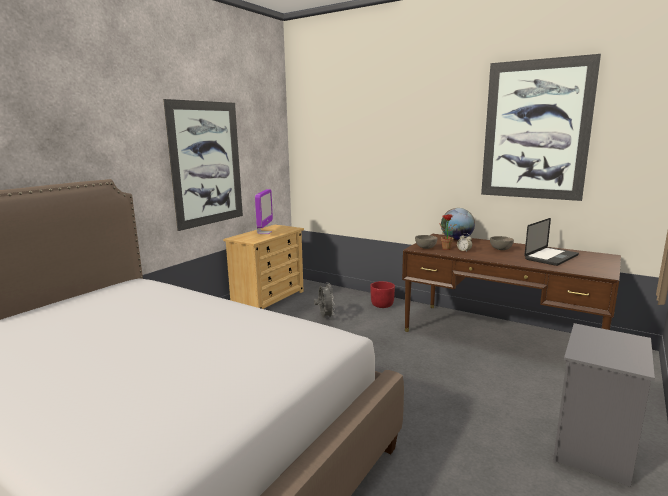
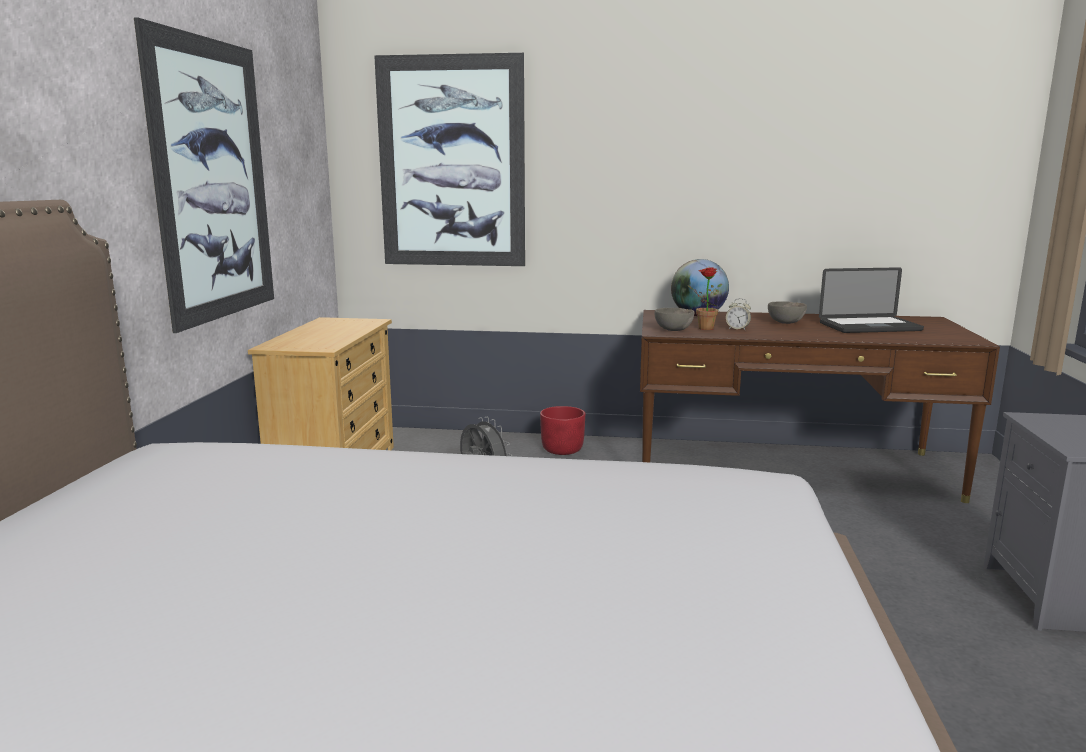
camera: 25 degrees left, 0 degrees up
monitor [255,189,273,234] -> none
picture [481,54,601,201] -> picture moved to [374,53,525,266]
laptop [525,218,579,266] -> laptop turned 60 degrees clockwise [819,267,924,333]

